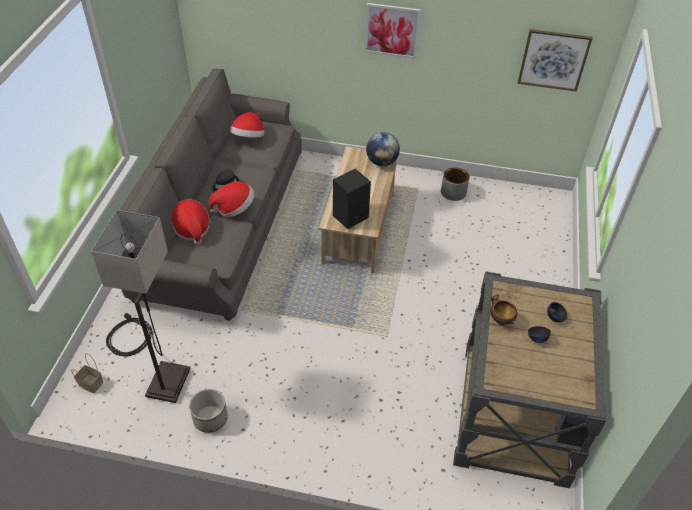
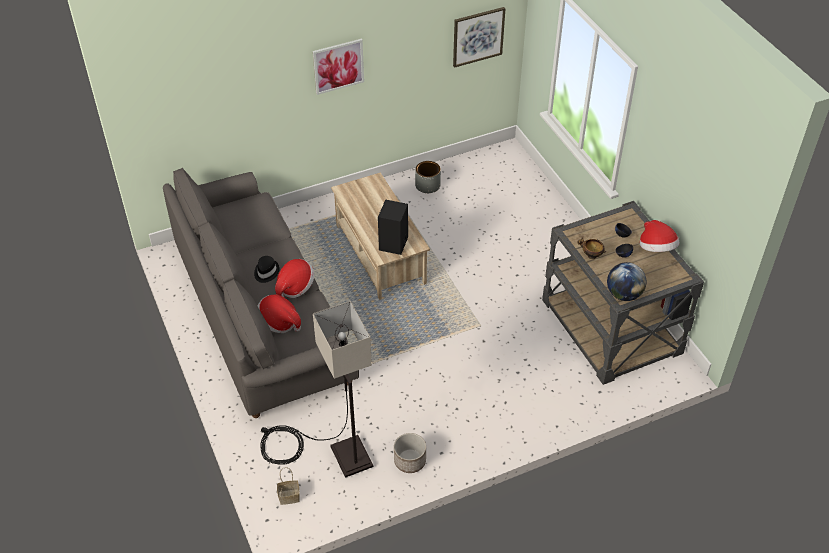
camera: 35 degrees left, 0 degrees up
hat [230,112,264,138] -> hat moved to [640,220,680,252]
globe [366,132,400,166] -> globe moved to [607,262,646,301]

